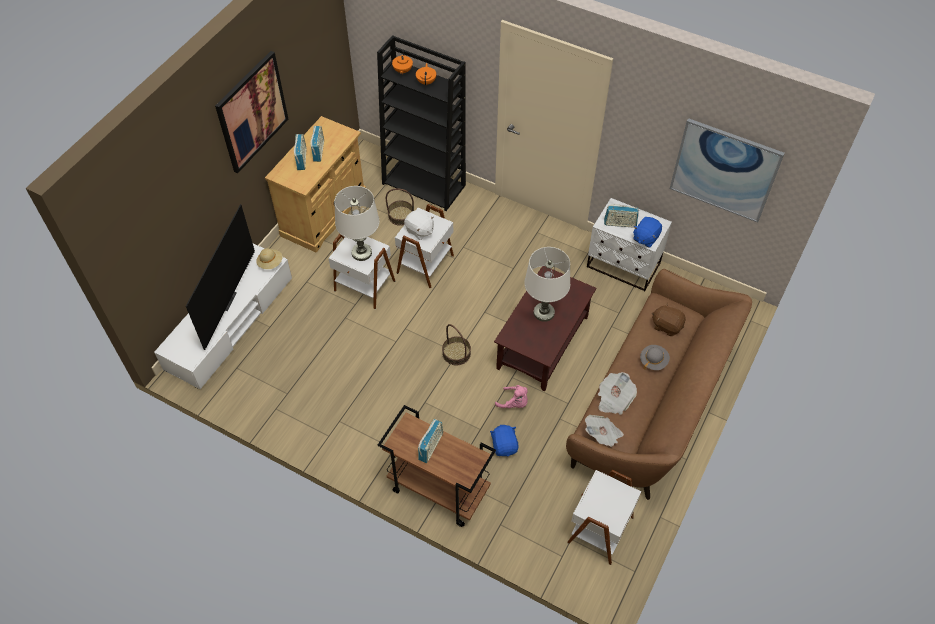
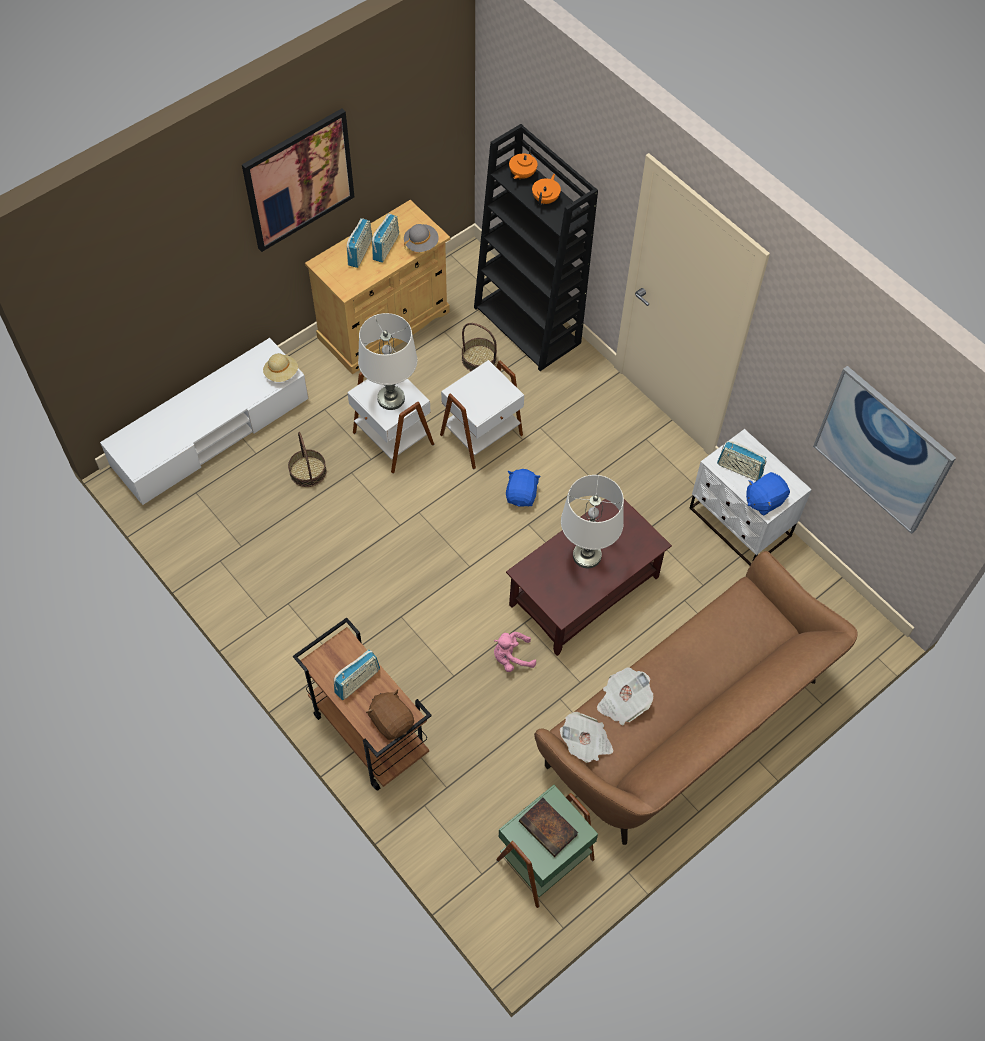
camera: 20 degrees right, 5 degrees up
television [186,204,255,350] -> none
white plush toy [404,210,434,240] -> none
basket [442,324,471,366] -> basket moved to [288,432,326,487]
blue plush toy [490,425,519,456] -> blue plush toy moved to [506,469,541,507]
pink plush toy [495,385,528,408] -> pink plush toy turned 120 degrees clockwise [494,632,536,672]
white side table [567,470,641,565] -> green side table [496,785,598,908]
grey hat [640,345,670,370] -> grey hat moved to [404,224,439,252]
brown plush toy [652,303,686,336] -> brown plush toy moved to [366,689,414,740]
none -> book [519,798,578,857]

